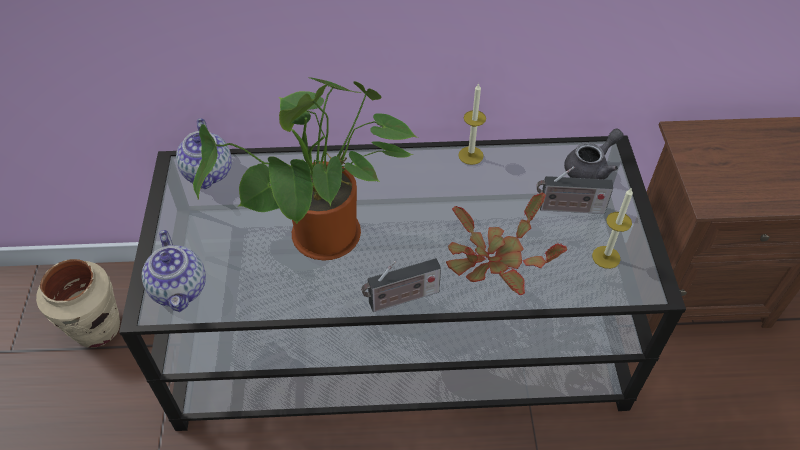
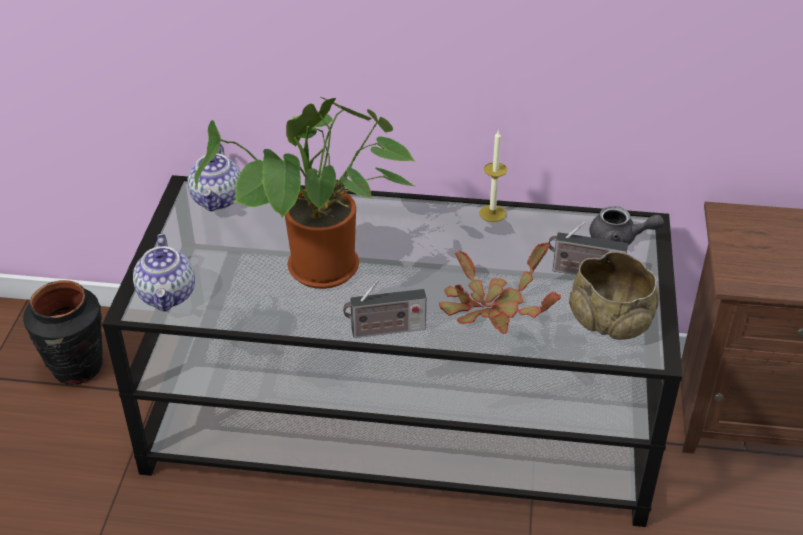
camera: 10 degrees right, 10 degrees down
beige vase [36,259,120,348] -> black vase [23,280,103,385]
grey teapot [564,129,624,179] -> grey teapot turned 45 degrees clockwise [589,206,664,245]
candle [592,187,633,269] -> beige bowl [569,252,660,340]

